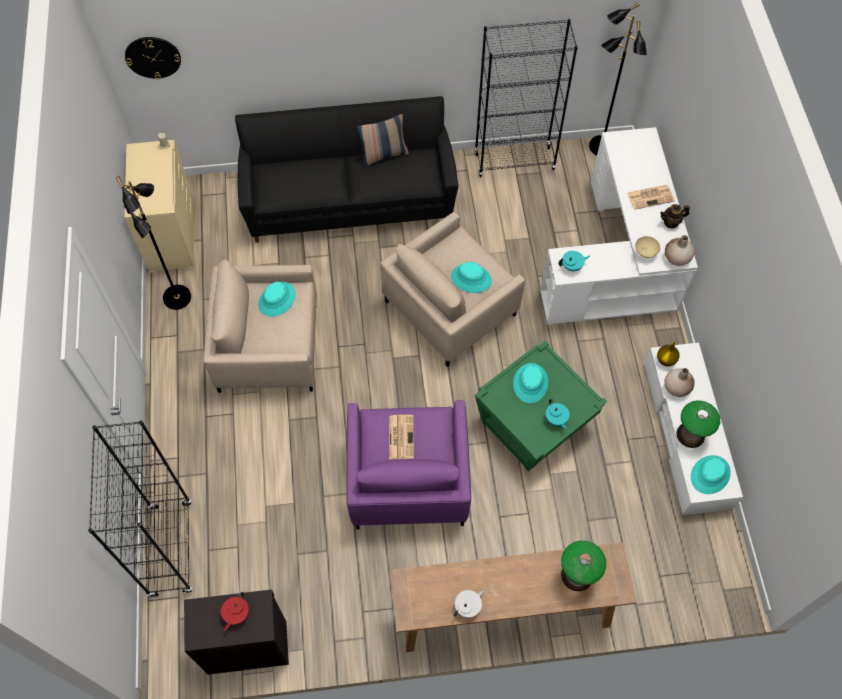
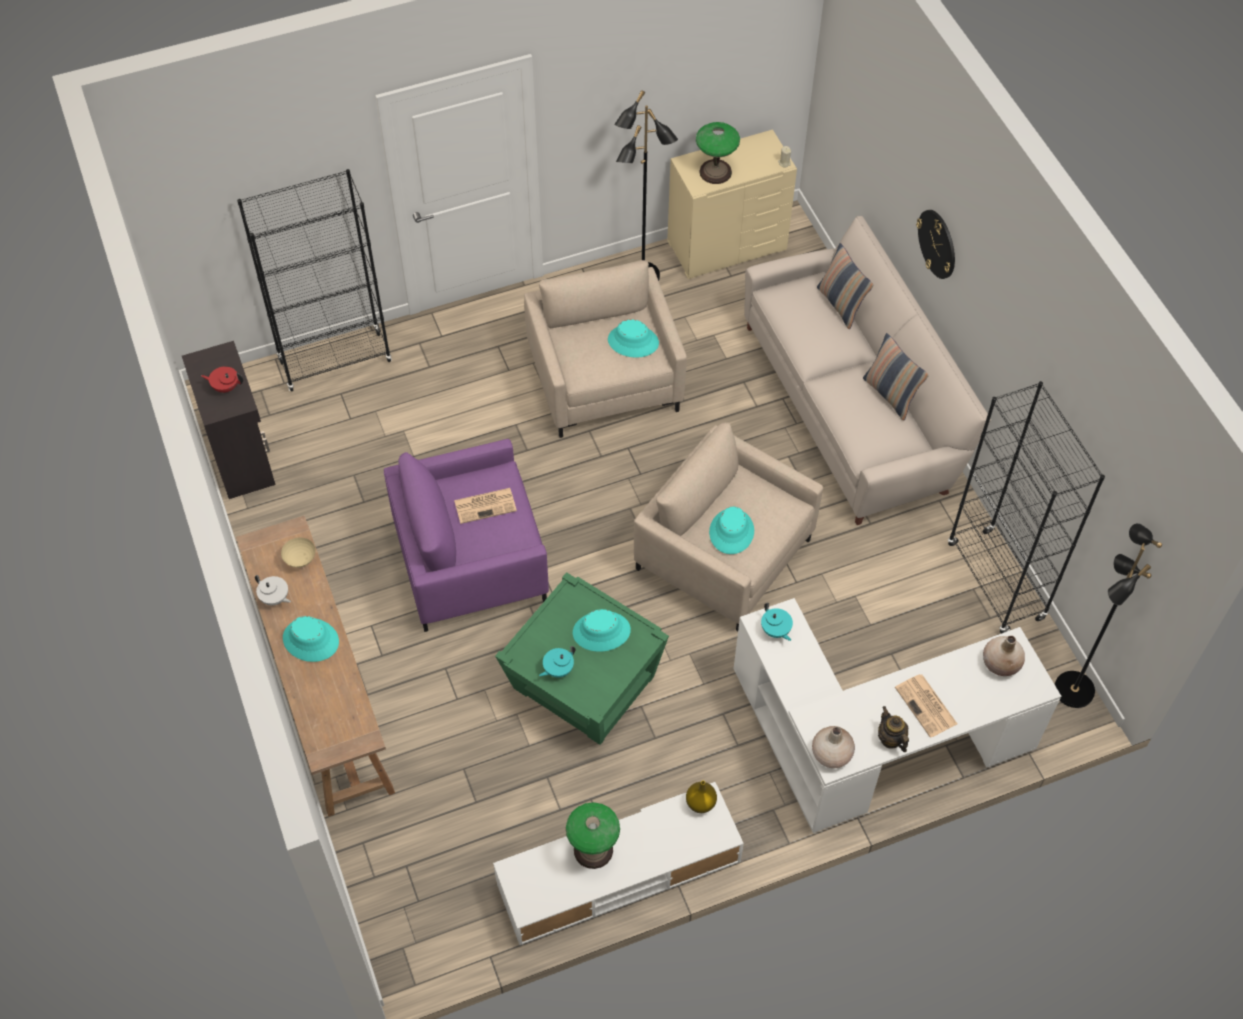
camera: 75 degrees right, 5 degrees down
wall clock [125,37,181,80] -> wall clock moved to [916,210,955,279]
black sofa [235,96,458,243] -> beige sofa [744,216,991,525]
table lamp [561,540,606,591] -> table lamp moved to [696,122,740,184]
beige bowl [635,236,660,258] -> beige bowl moved to [281,538,316,568]
beige vase [664,368,695,397] -> beige vase moved to [983,635,1025,676]
turquoise hat [691,455,731,494] -> turquoise hat moved to [283,616,339,662]
none -> pillow [817,243,873,329]

